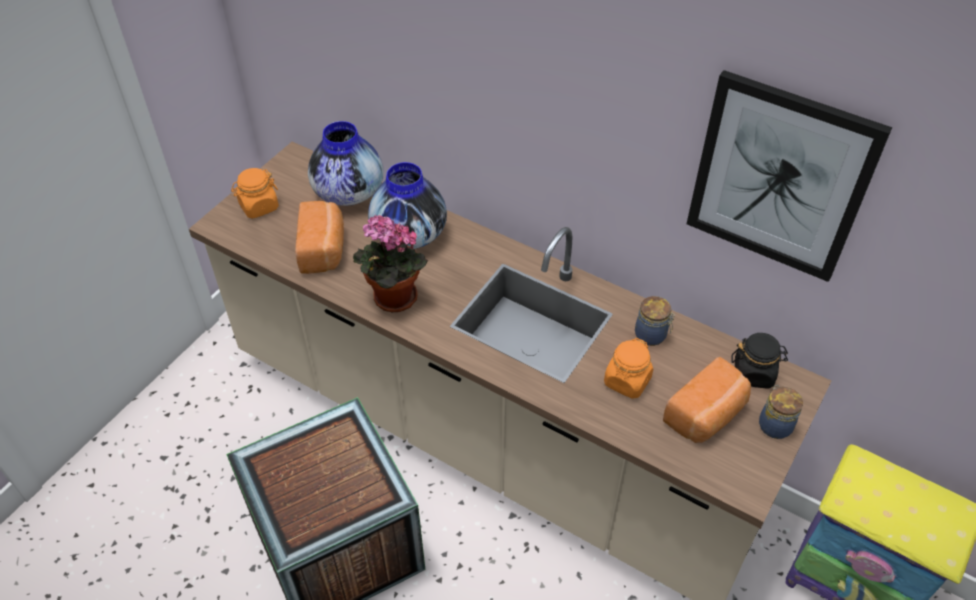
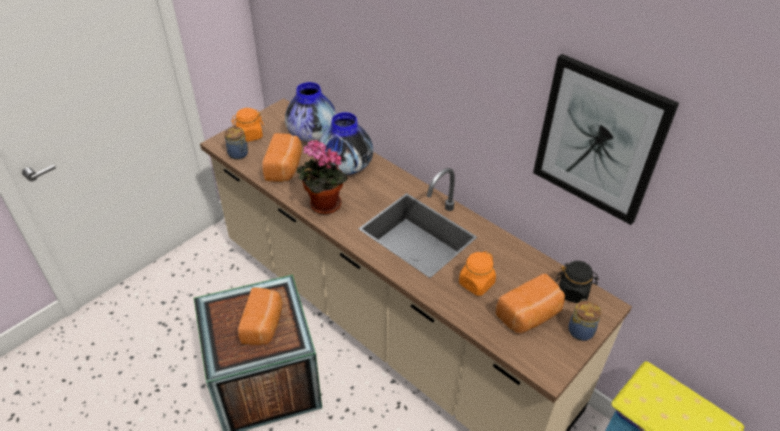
camera: 10 degrees right, 5 degrees down
jar [635,296,675,346] -> jar moved to [224,127,248,160]
none -> bread [238,288,283,345]

